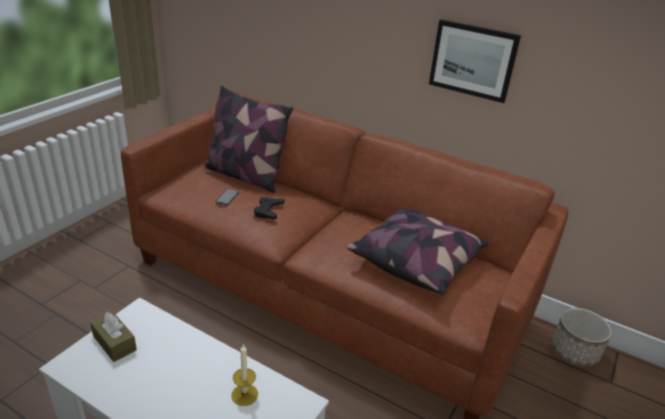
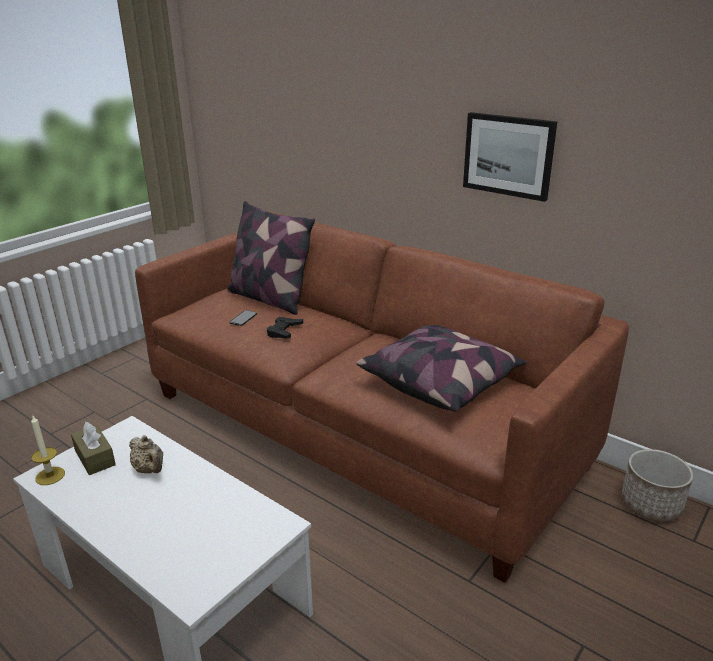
camera: 10 degrees right, 5 degrees down
candle [232,344,258,406] -> candle moved to [31,416,65,485]
none -> beige teapot [129,435,163,473]

